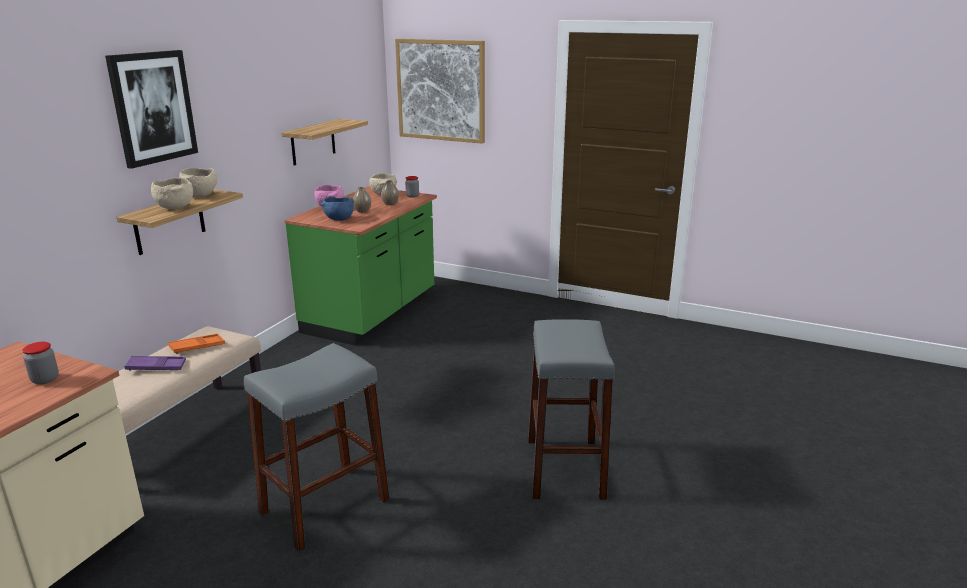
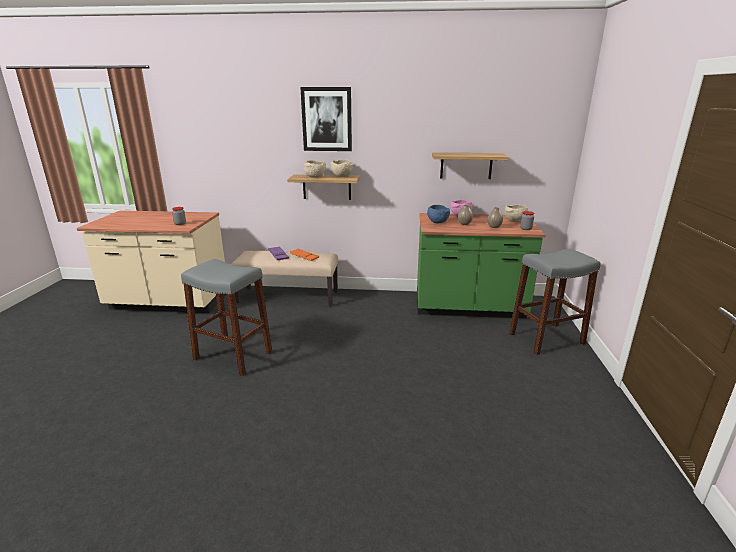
camera: 70 degrees right, 0 degrees up
picture [395,39,485,144] -> none
grey stool [528,319,615,500] -> grey stool moved to [509,249,600,355]

